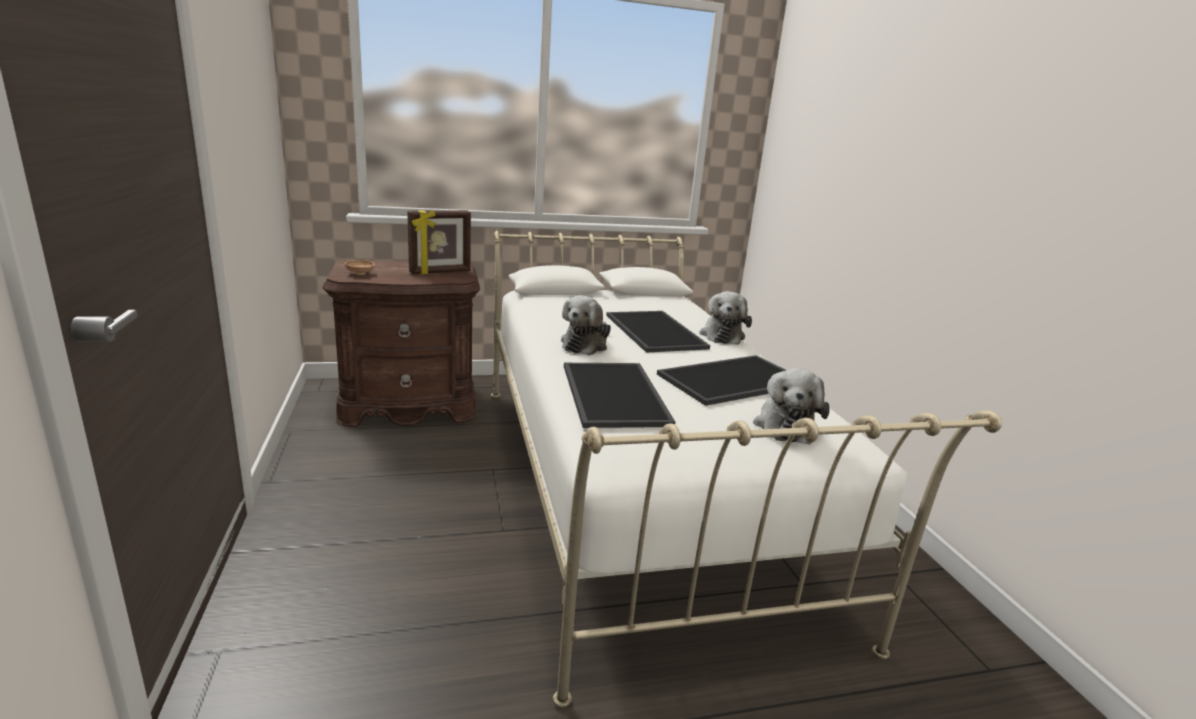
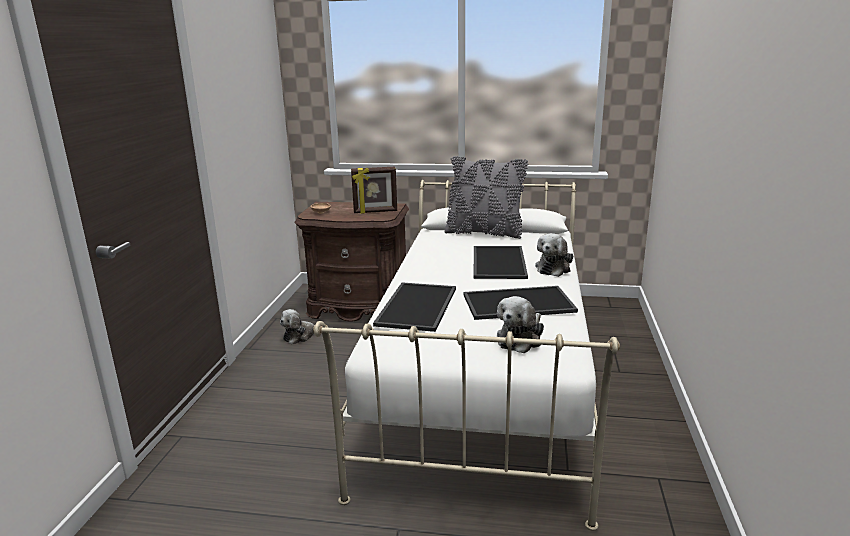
camera: 25 degrees right, 0 degrees up
plush toy [561,296,611,356] -> plush toy moved to [280,309,323,344]
none -> grey pillow [445,156,528,239]

